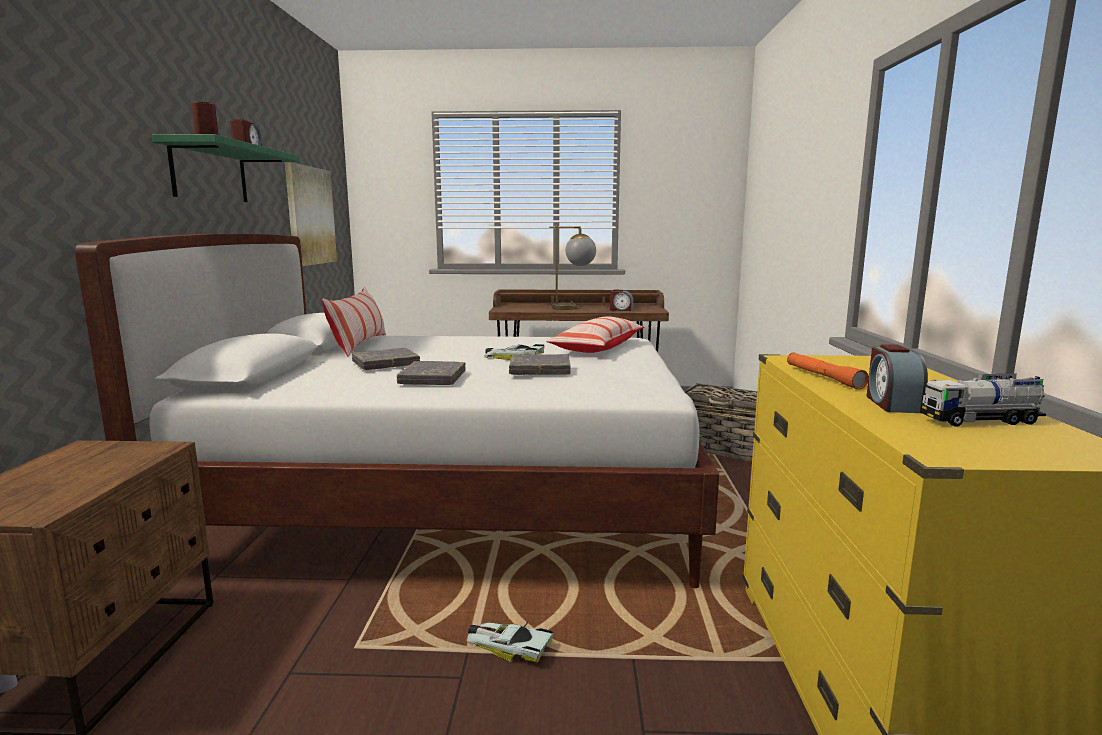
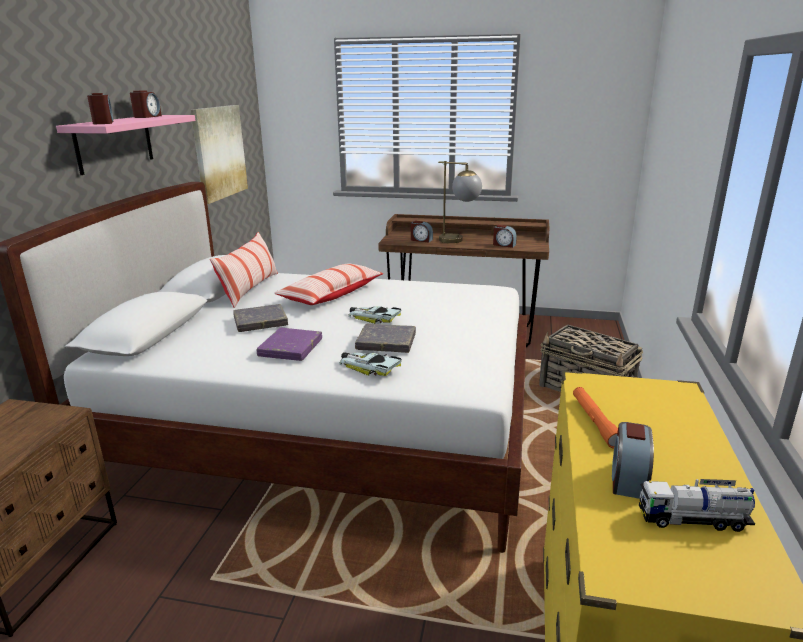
camera: 10 degrees right, 10 degrees up
green shelf [152,134,299,202] -> pink shelf [56,115,195,175]
grey book [397,361,466,385] -> purple book [257,328,322,361]
toy car [467,622,554,662] -> toy car moved to [339,352,402,376]
pillow [546,316,644,353] -> pillow moved to [274,263,383,305]
none -> alarm clock [411,221,433,242]

